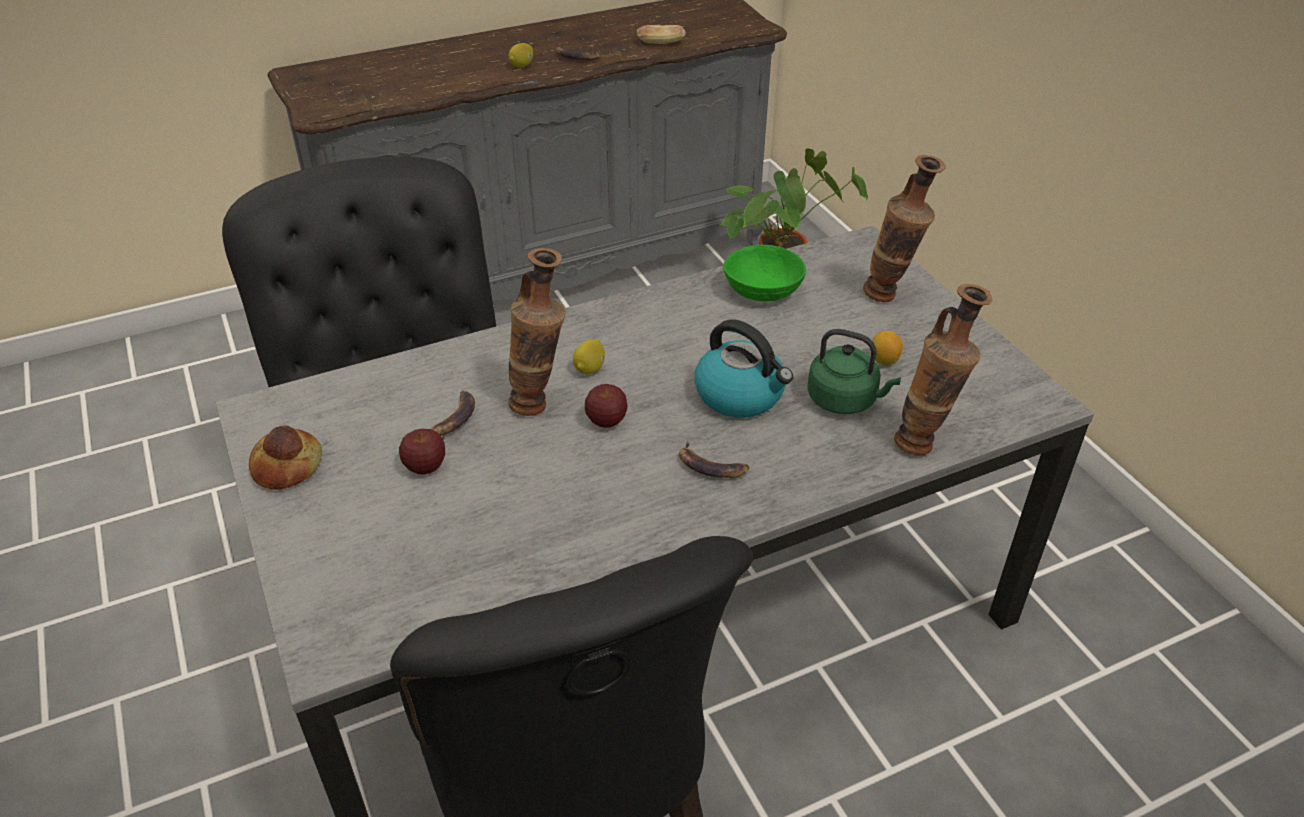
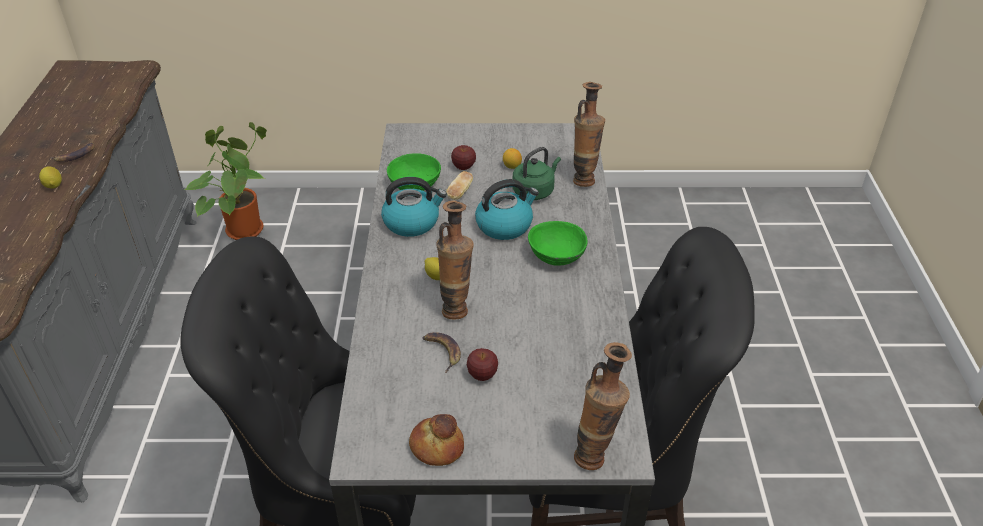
camera: 65 degrees left, 0 degrees up
apple [585,384,628,428] -> apple moved to [451,145,476,170]
bread [637,25,686,44] -> bread moved to [446,171,473,200]
banana [679,440,749,478] -> green bowl [528,221,588,266]
vase [863,155,946,302] -> vase moved to [574,342,632,470]
none -> kettle [381,177,447,237]

